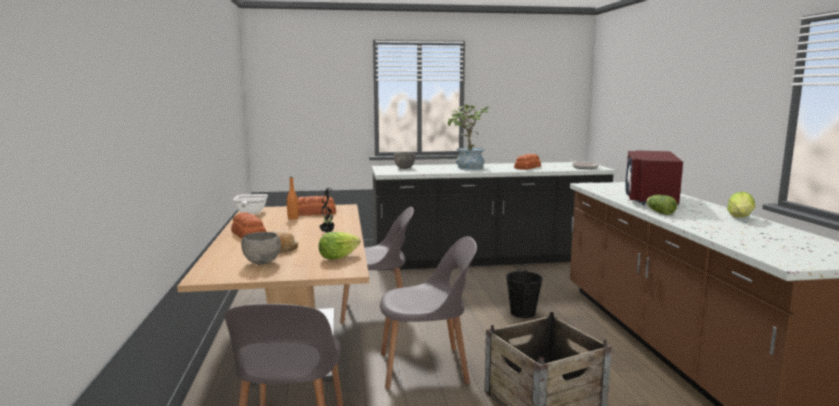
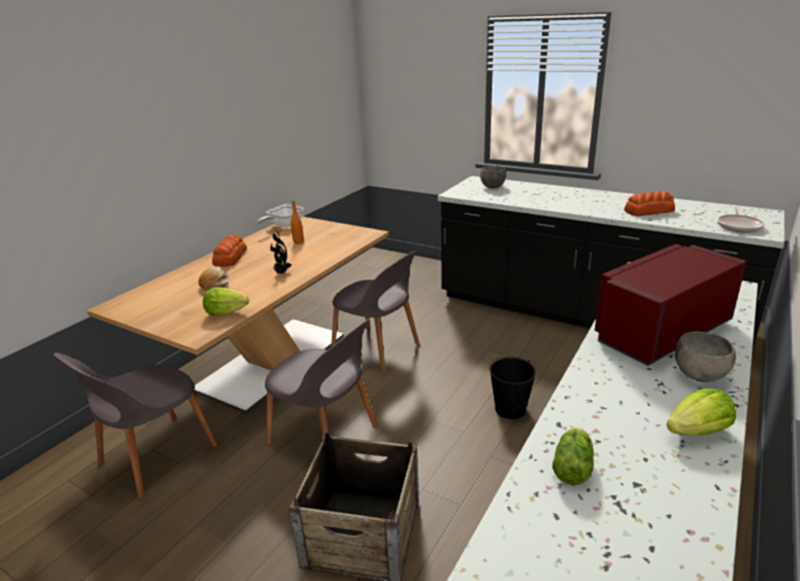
camera: 40 degrees right, 15 degrees up
grey bowl [241,232,281,265] -> grey bowl moved to [675,331,736,382]
bread [298,196,336,216] -> none
potted plant [447,104,489,169] -> none
lettuce [646,194,677,215] -> lettuce moved to [552,427,594,485]

